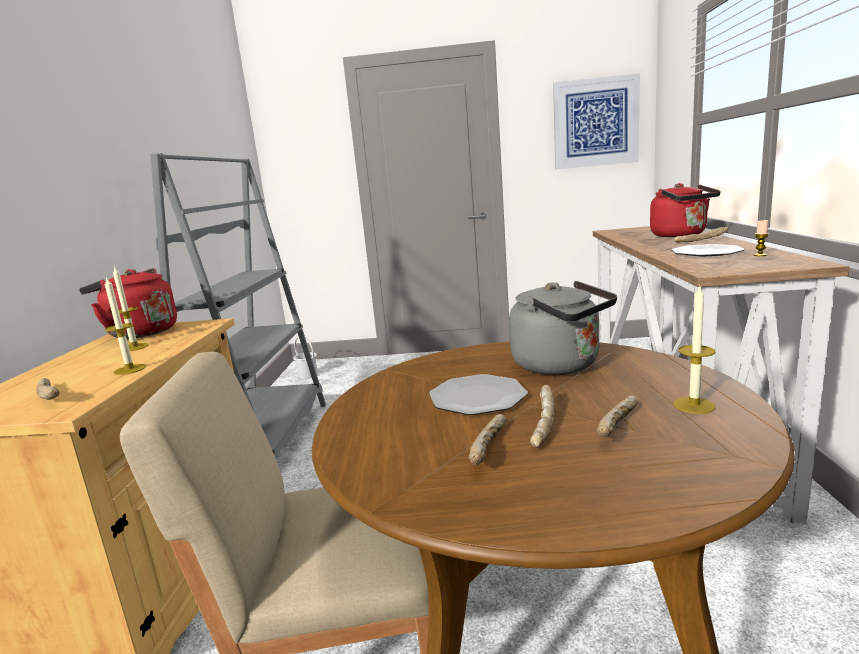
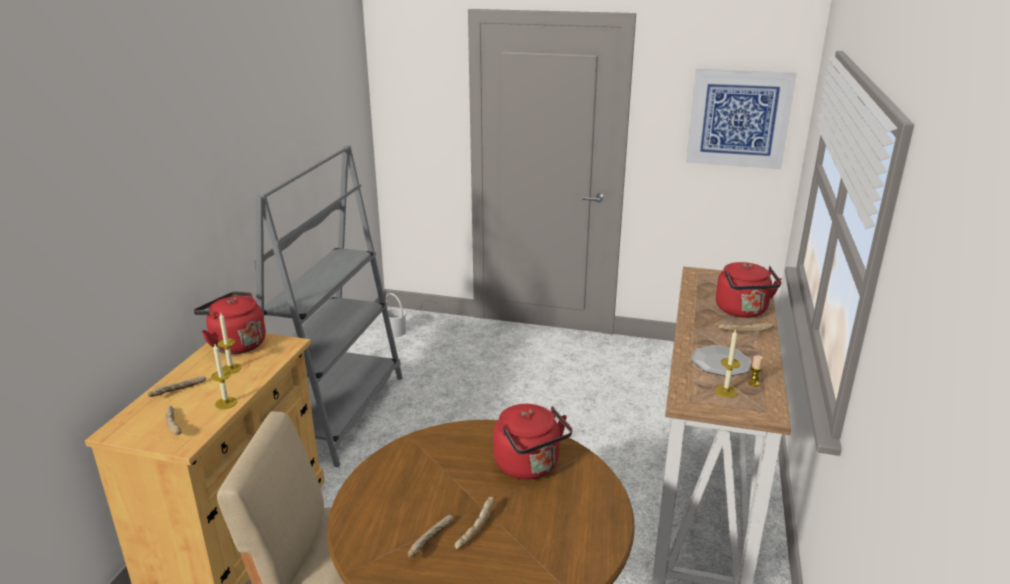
camera: 10 degrees right, 10 degrees up
plate [429,374,528,415] -> none
grey kettle [509,281,617,375] -> red kettle [493,404,572,480]
bread [597,396,638,437] -> bread moved to [147,376,206,397]
candle [674,287,715,414] -> candle moved to [715,329,740,398]

